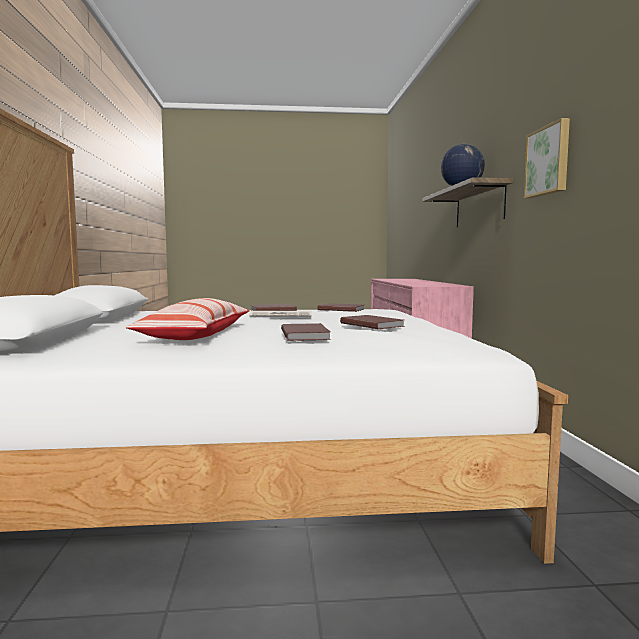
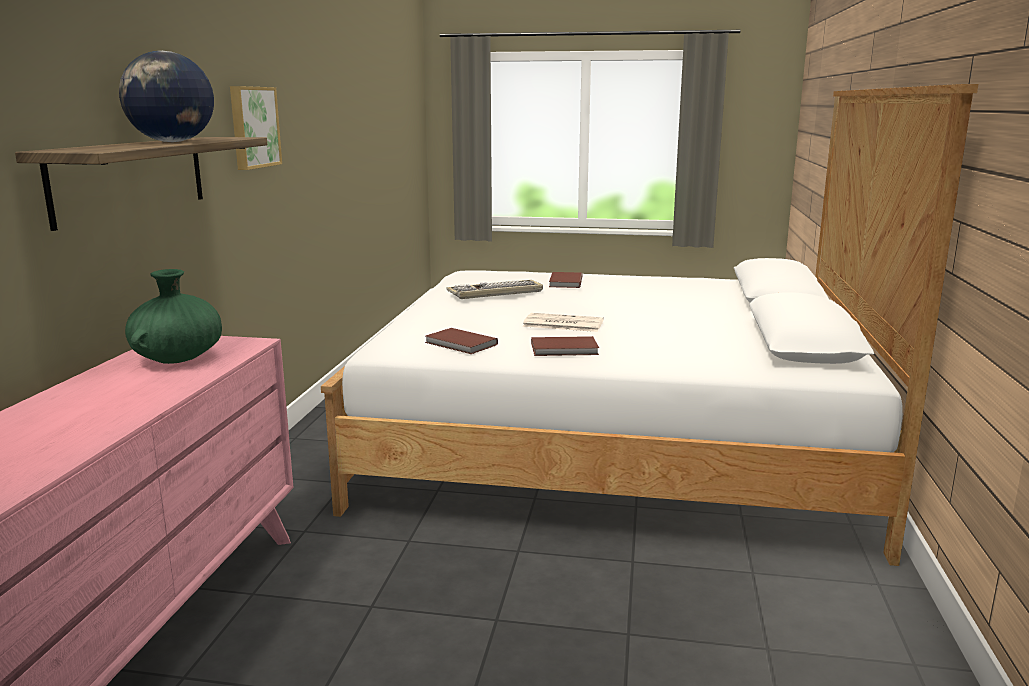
camera: 165 degrees left, 10 degrees up
pillow [126,298,250,340] -> none
brown book [340,315,405,329] -> keyboard [446,280,543,299]
none -> green vase [125,269,222,364]

